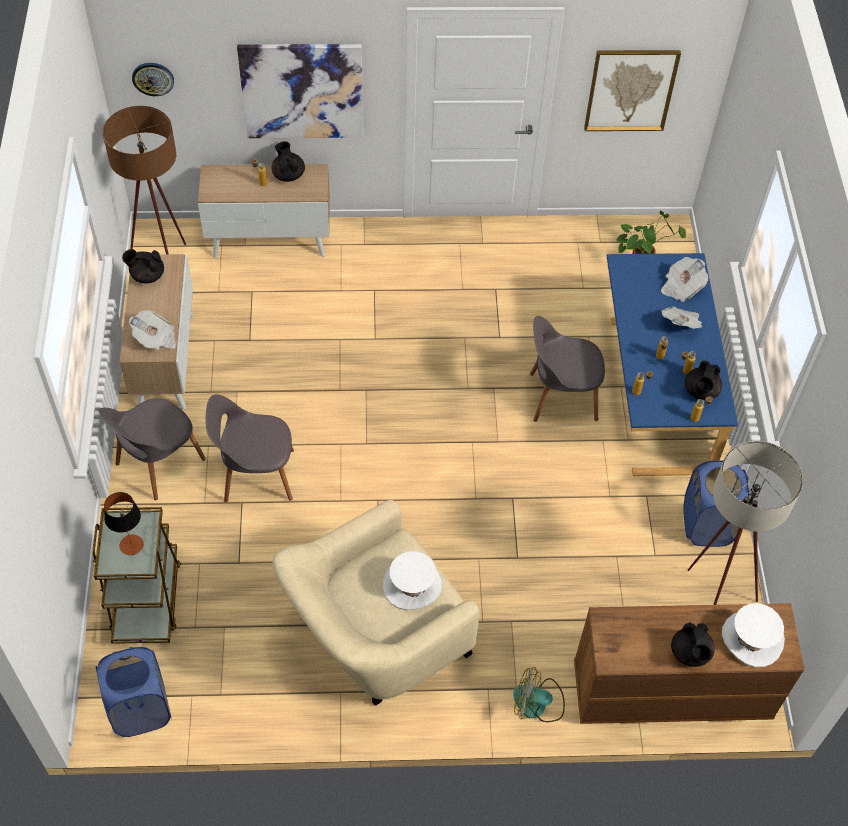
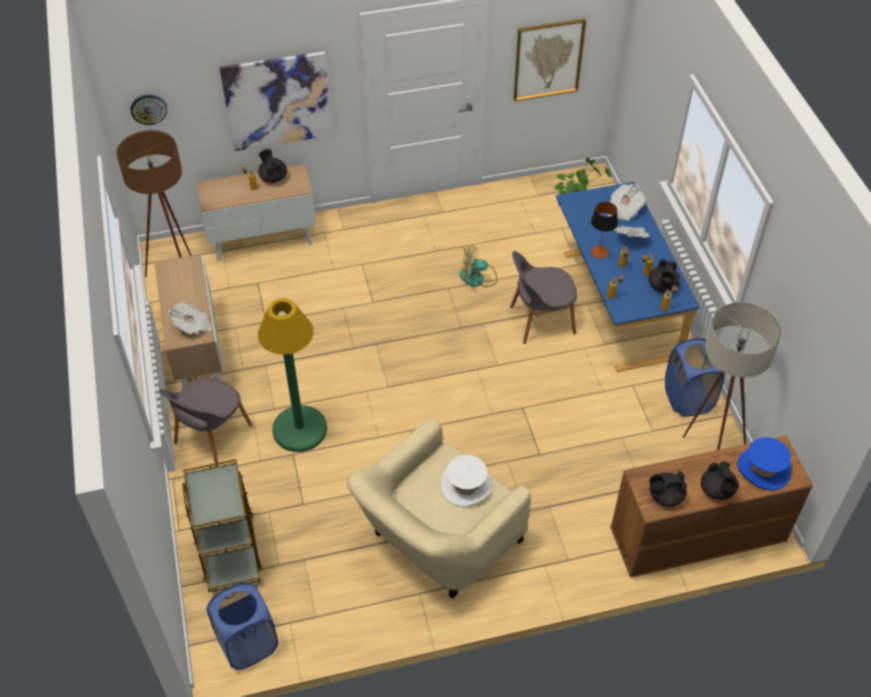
camera: 10 degrees left, 5 degrees down
table lamp [104,492,143,555] -> table lamp moved to [591,202,618,259]
black teapot [122,249,164,283] -> black teapot moved to [649,471,687,507]
grey chair [205,394,294,502] -> green floor lamp [258,298,327,452]
fan [513,667,565,722] -> fan moved to [459,245,497,287]
white hat [722,603,785,667] -> blue hat [737,437,792,491]

